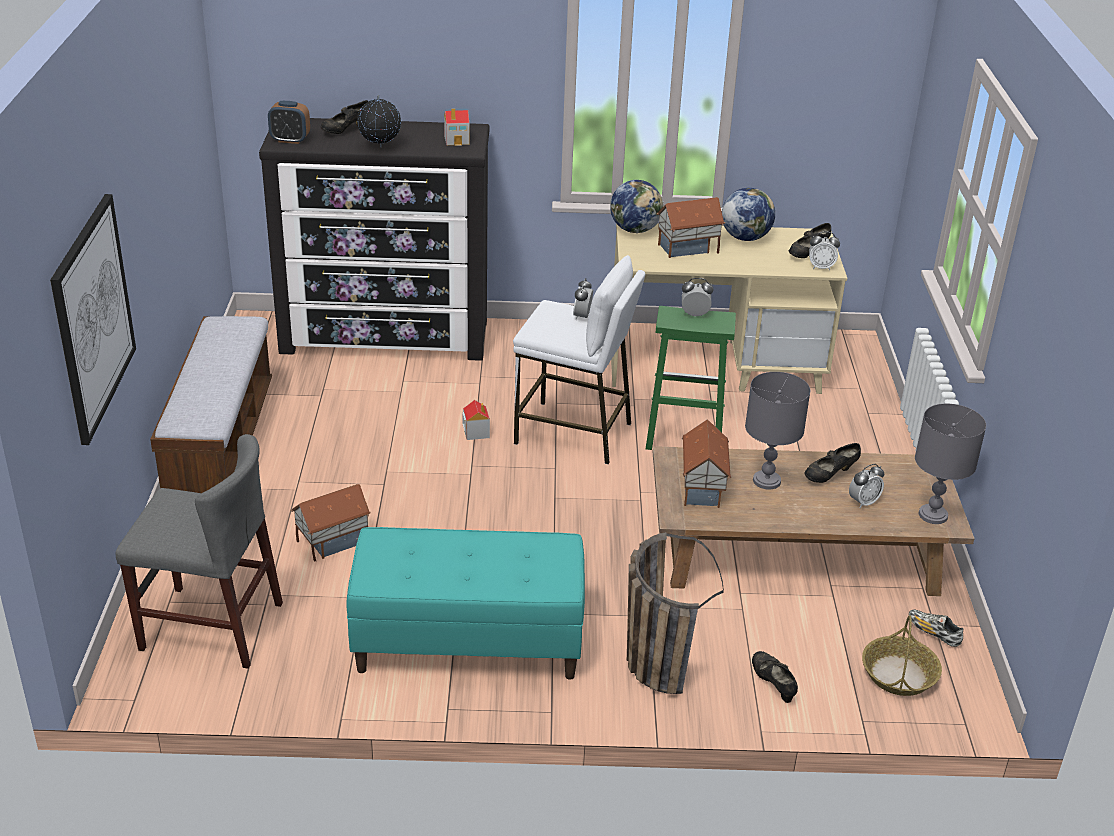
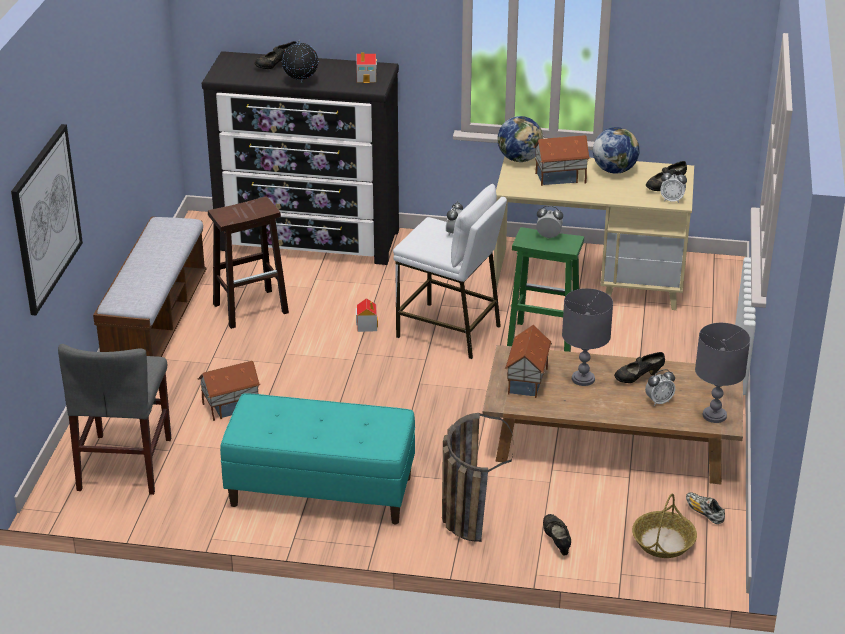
camera: 10 degrees right, 0 degrees up
grey chair [116,434,283,669] -> grey chair turned 75 degrees clockwise [58,344,171,495]
alarm clock [268,101,310,144] -> none
none -> brown stool [208,196,289,329]

